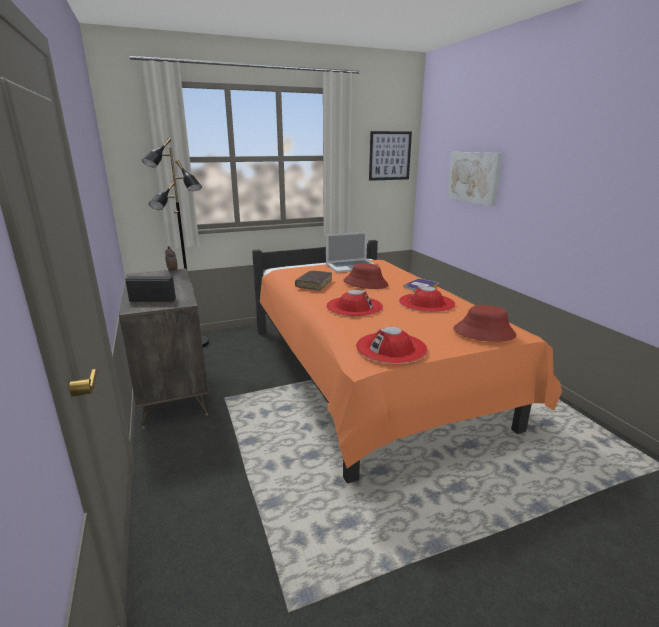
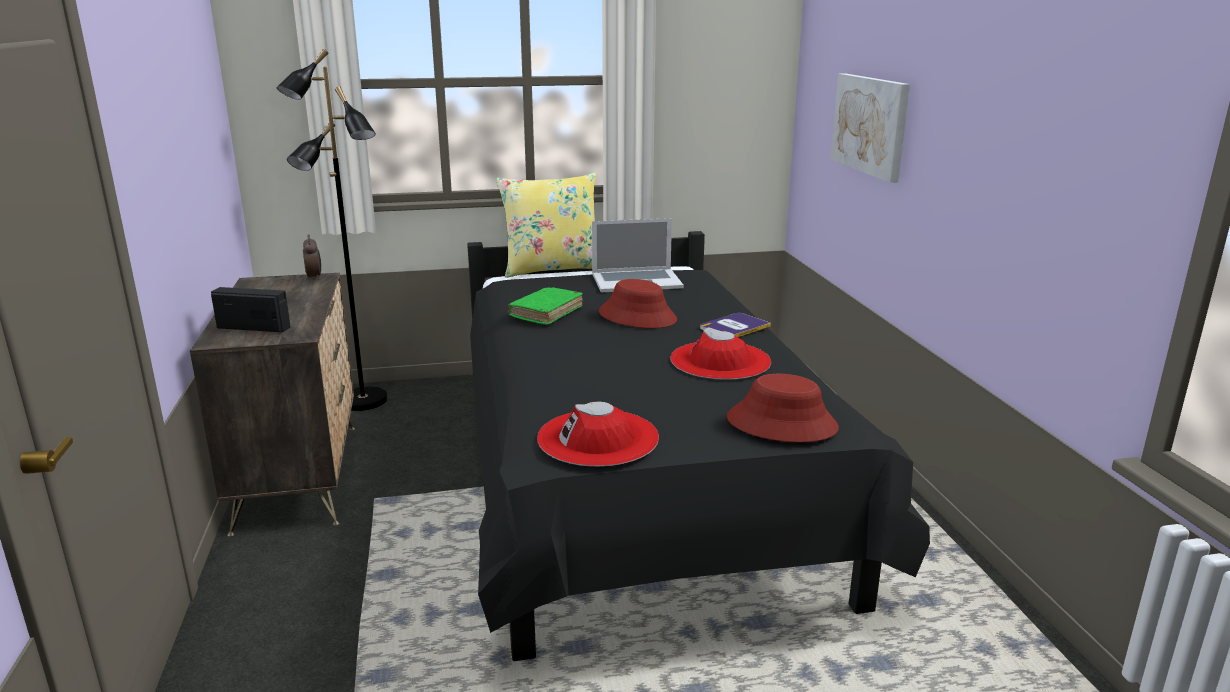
camera: 10 degrees right, 0 degrees up
orange bed [252,240,562,483] -> black bed [467,231,930,661]
brown book [295,271,332,290] -> green book [508,288,583,325]
red hat [326,290,383,317] -> none
picture [369,131,412,181] -> none
none -> yellow pillow [496,173,596,278]

